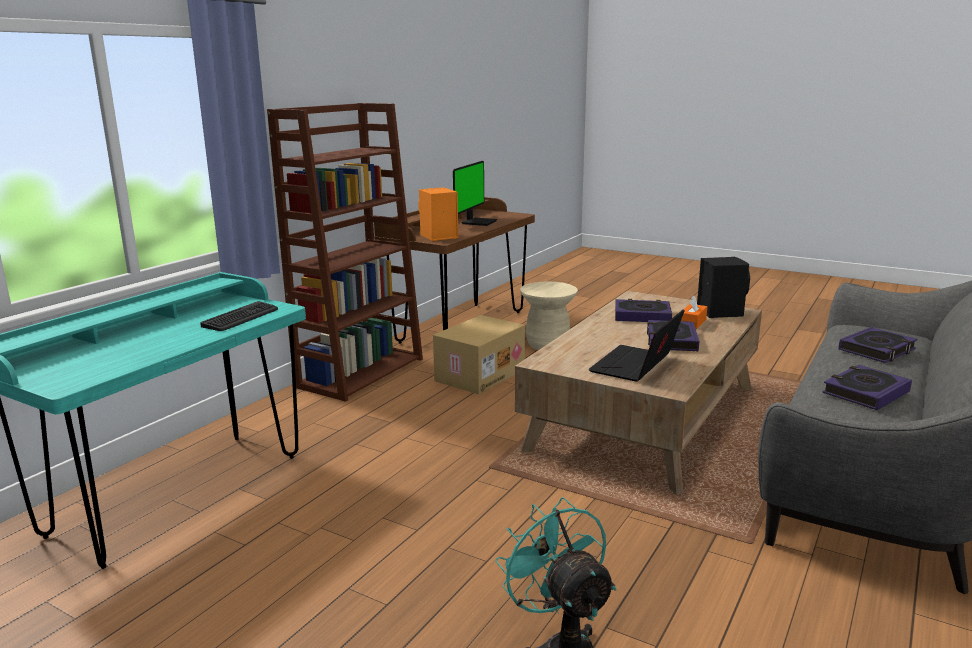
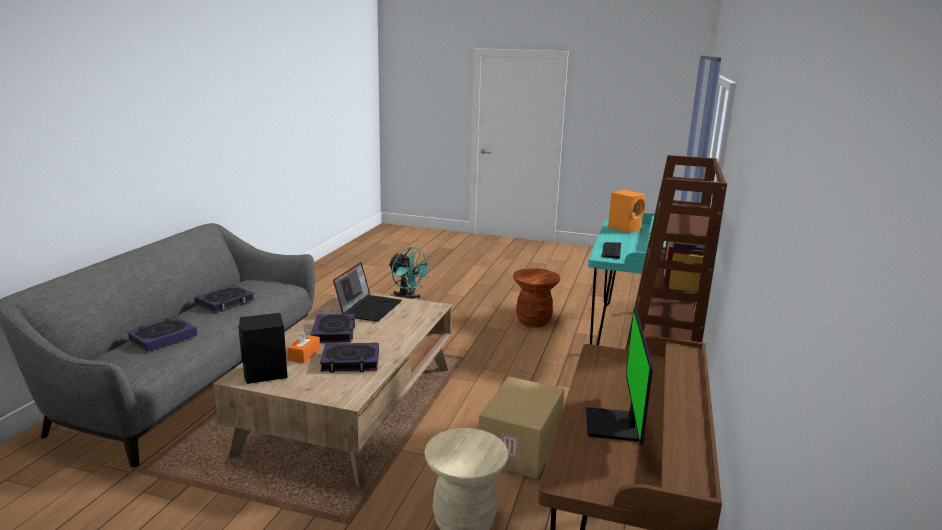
camera: 165 degrees right, 0 degrees up
orange speaker [418,187,458,241] -> orange speaker moved to [608,190,646,233]
none -> brown stool [513,268,560,327]

